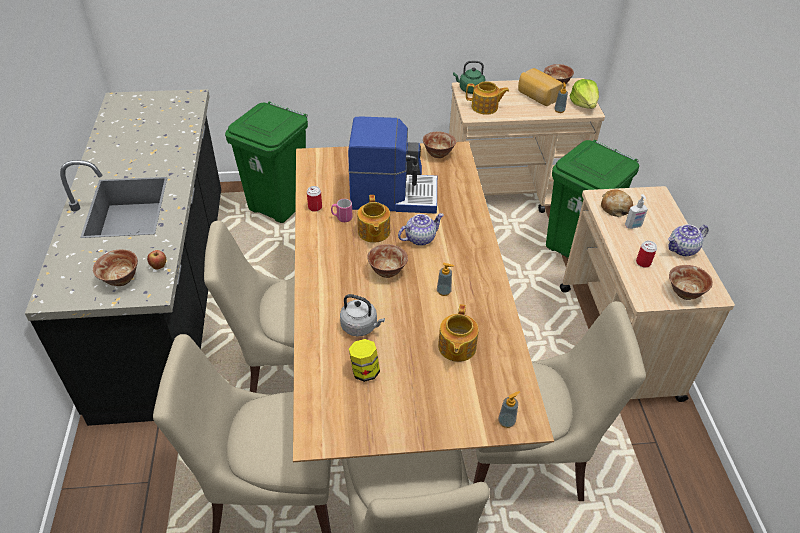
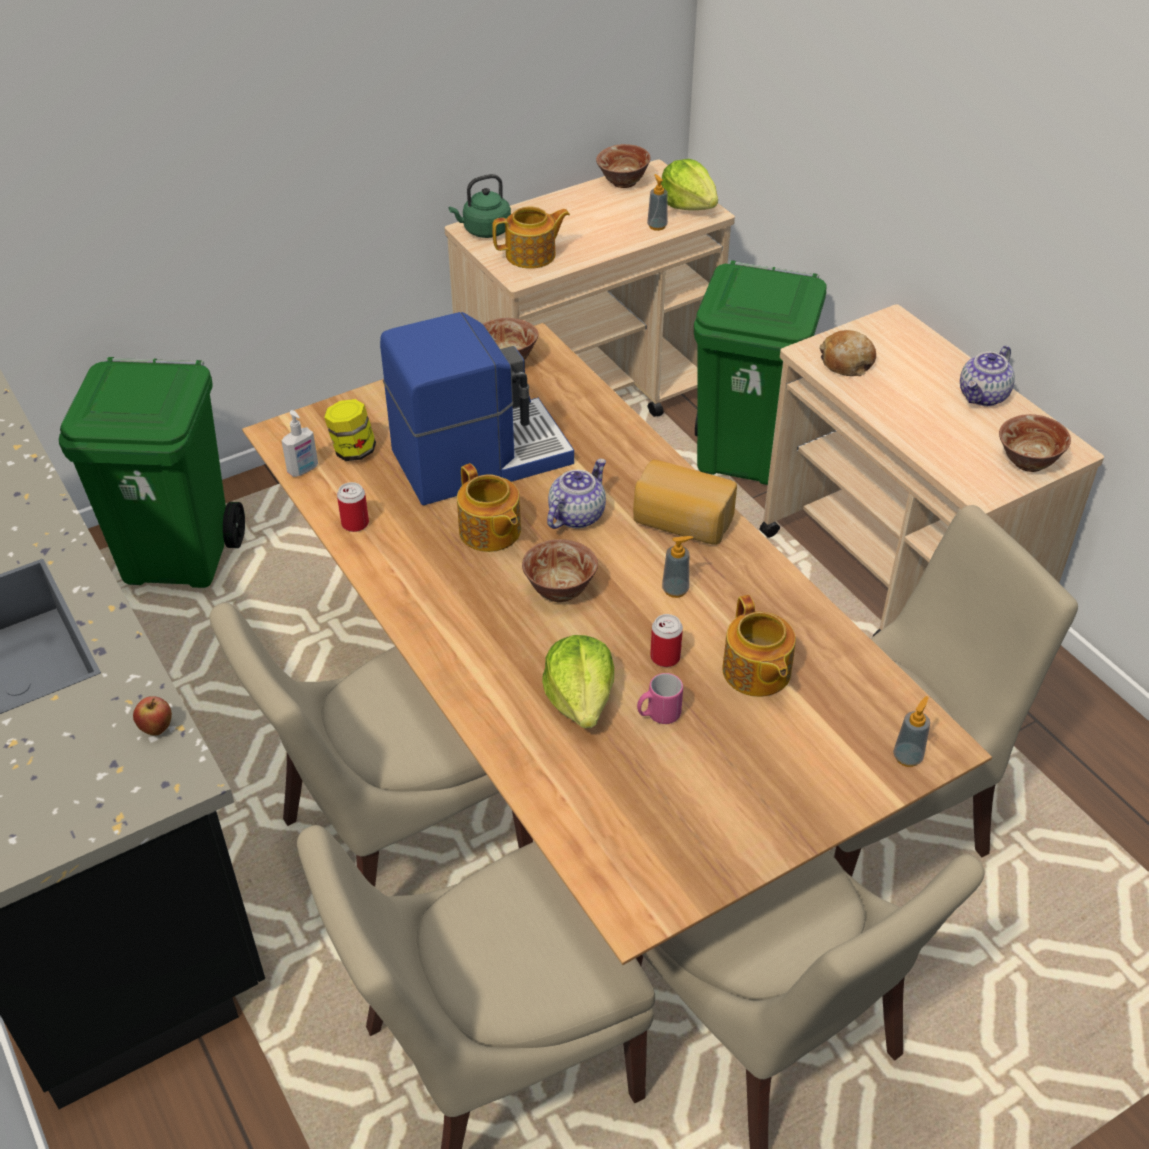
camera: 25 degrees left, 0 degrees up
bowl [93,249,138,286] -> none
pink mug [331,199,353,222] -> pink mug moved to [637,673,683,724]
grey kettle [340,294,385,336] -> lettuce [542,635,614,728]
jar [349,339,380,382] -> jar moved to [324,399,376,461]
bread [518,68,563,106] -> bread moved to [633,460,737,545]
soap dispenser [625,194,648,229] -> soap dispenser moved to [281,410,318,477]
can [636,241,657,268] -> can moved to [650,614,683,667]

